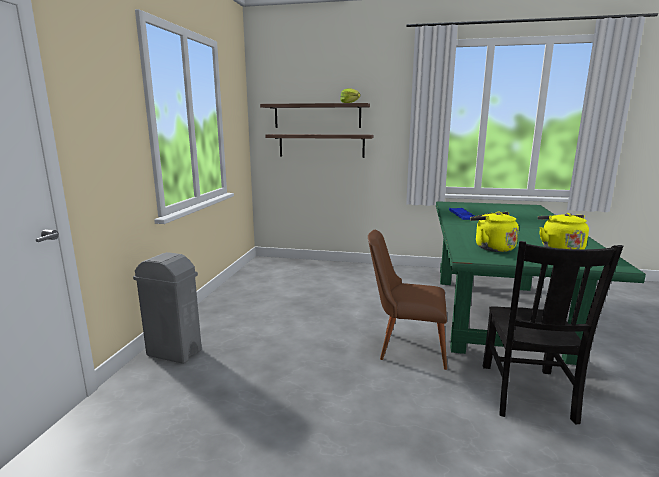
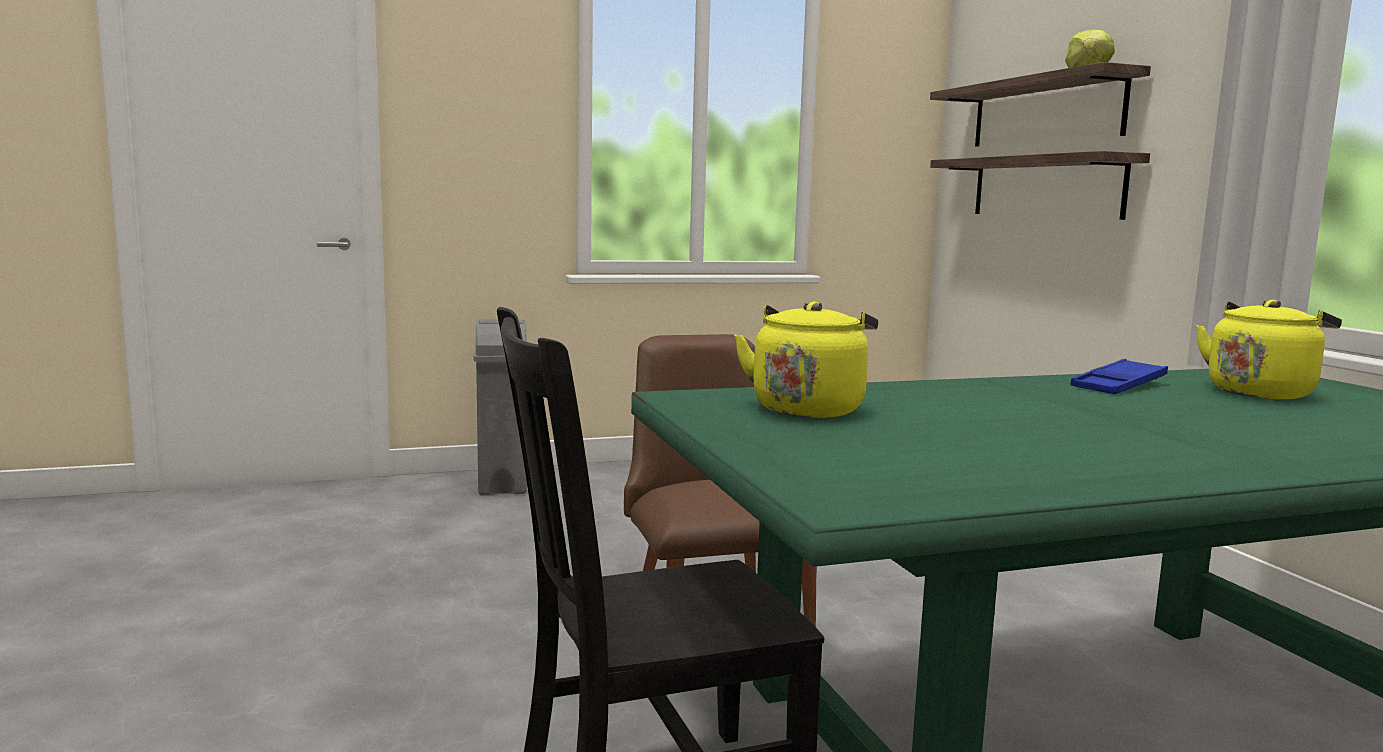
camera: 60 degrees right, 5 degrees down
yellow kettle [538,213,589,249] -> yellow kettle moved to [1196,300,1342,399]

